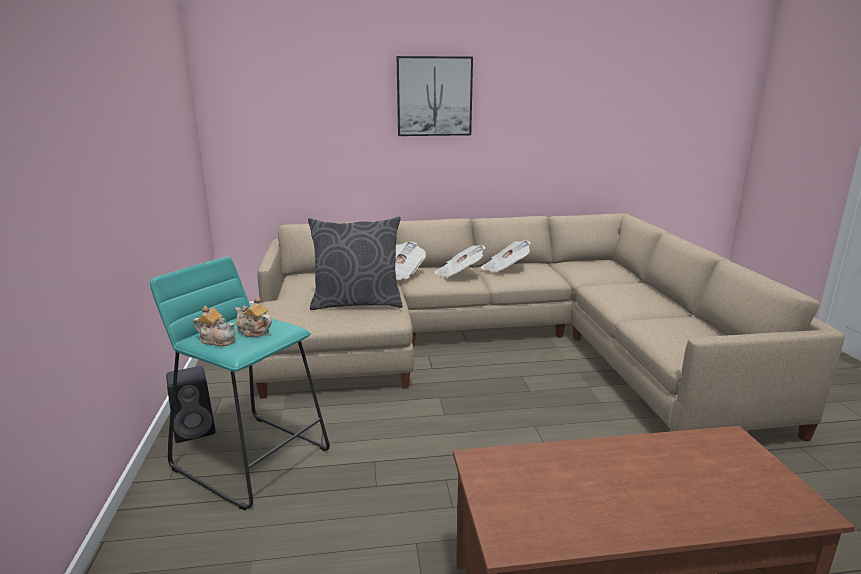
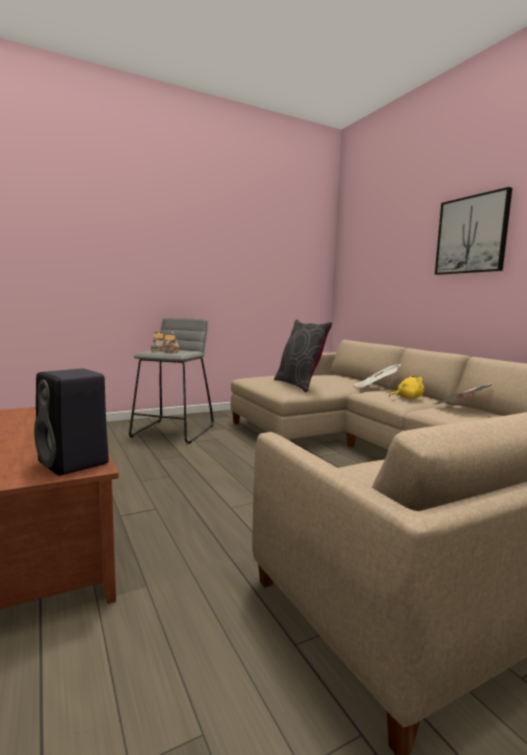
camera: 70 degrees right, 10 degrees down
turquoise stool [150,257,330,510] -> grey stool [129,318,214,444]
black speaker [166,366,216,443] -> black speaker moved to [34,368,109,476]
newspaper [435,245,486,278] -> yellow plush toy [389,375,424,398]

